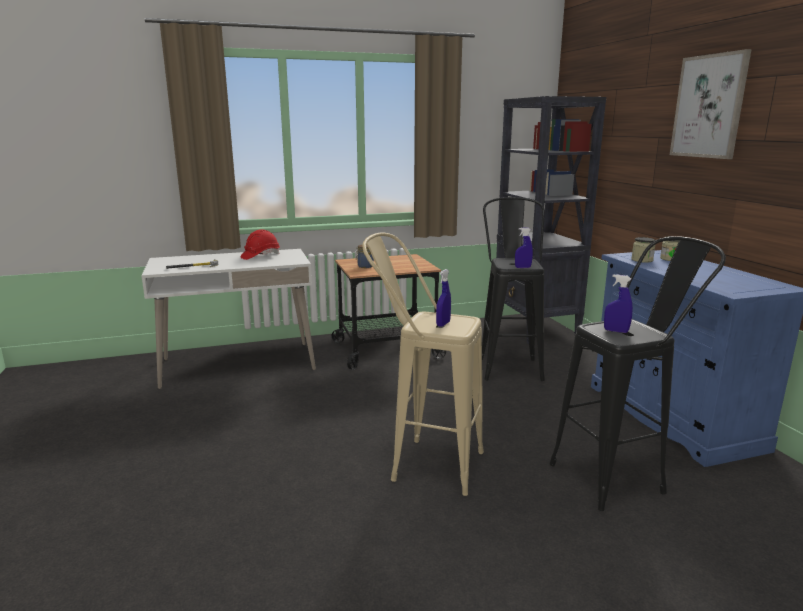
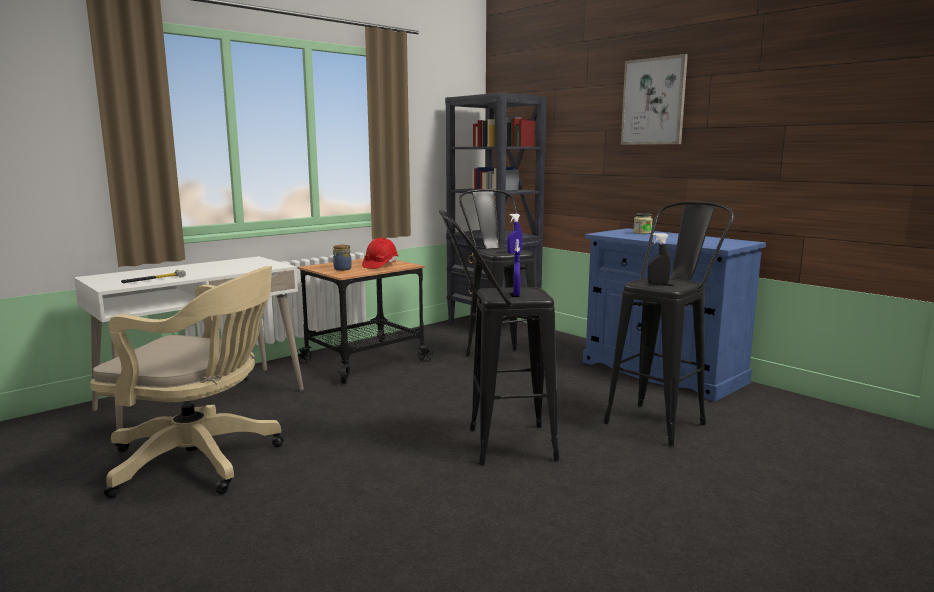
camera: 25 degrees left, 5 degrees down
red hard hat [241,229,280,260] -> red hard hat moved to [362,238,398,269]
beige stool [362,233,484,496] -> black stool [439,210,559,465]
blue spray bottle [604,274,633,333] -> black spray bottle [648,233,671,285]
jar [631,237,655,263] -> none
none -> beige office chair [90,266,283,498]

